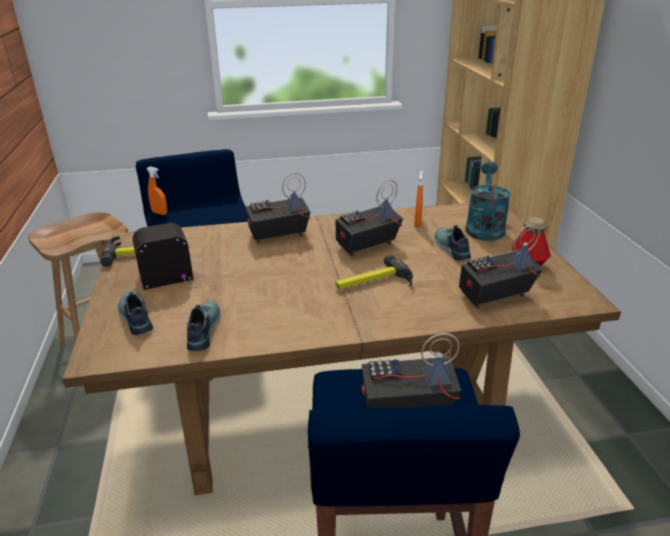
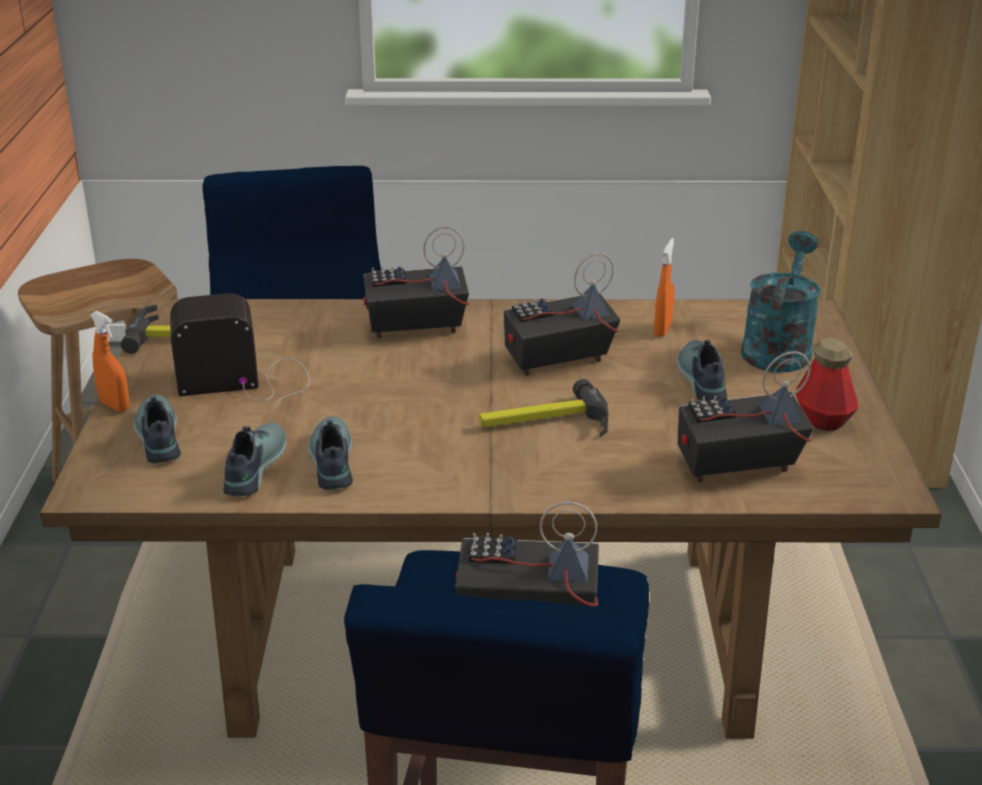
camera: 10 degrees right, 0 degrees up
orange spray bottle [147,166,167,215] -> orange spray bottle moved to [90,311,129,412]
none -> shoe [308,416,353,489]

